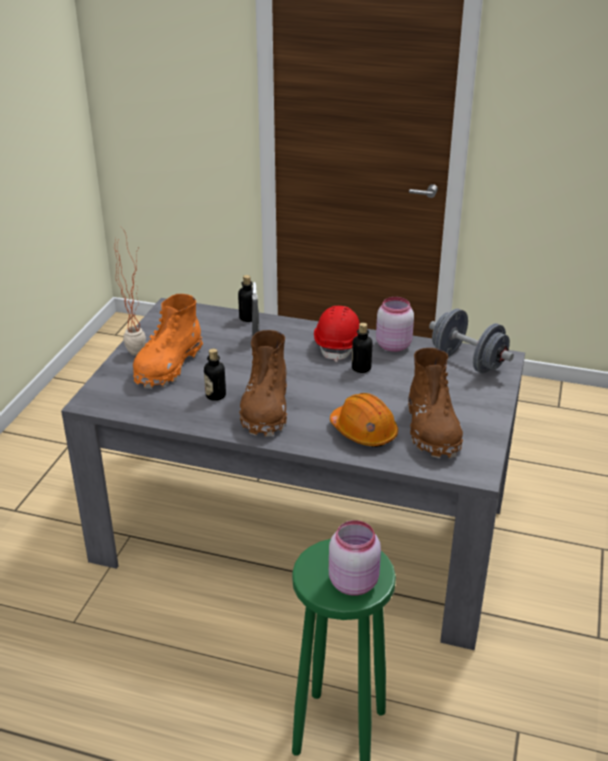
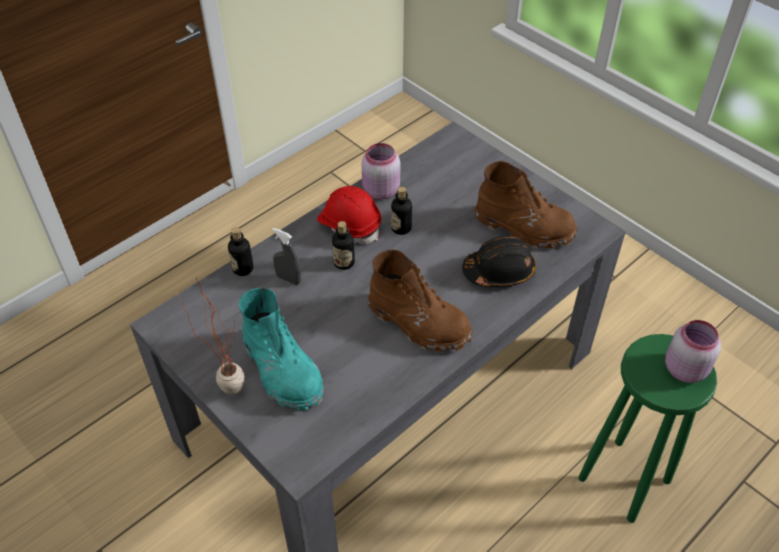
camera: 60 degrees left, 15 degrees up
orange boot [133,294,203,389] -> turquoise boot [238,288,324,411]
bottle [204,348,226,401] -> bottle moved to [332,221,355,270]
orange hard hat [330,393,398,447] -> black hard hat [462,236,536,287]
grey dumbbell [429,308,514,374] -> none

